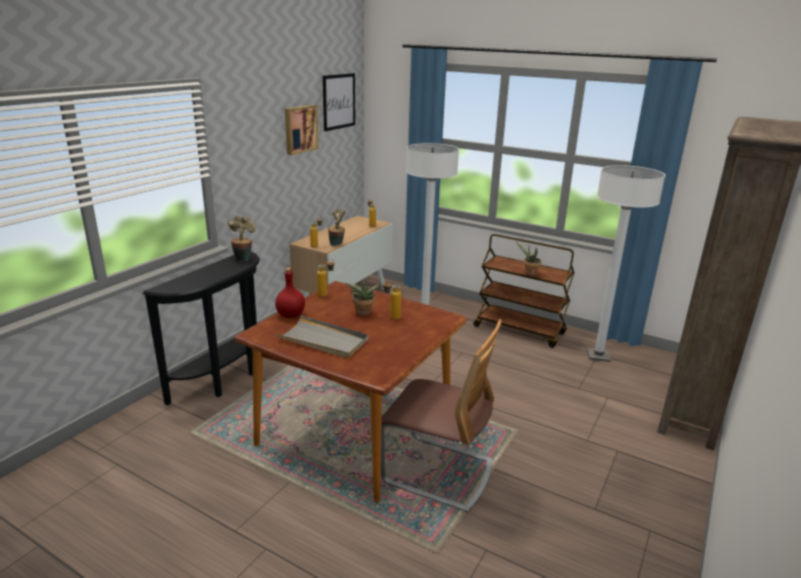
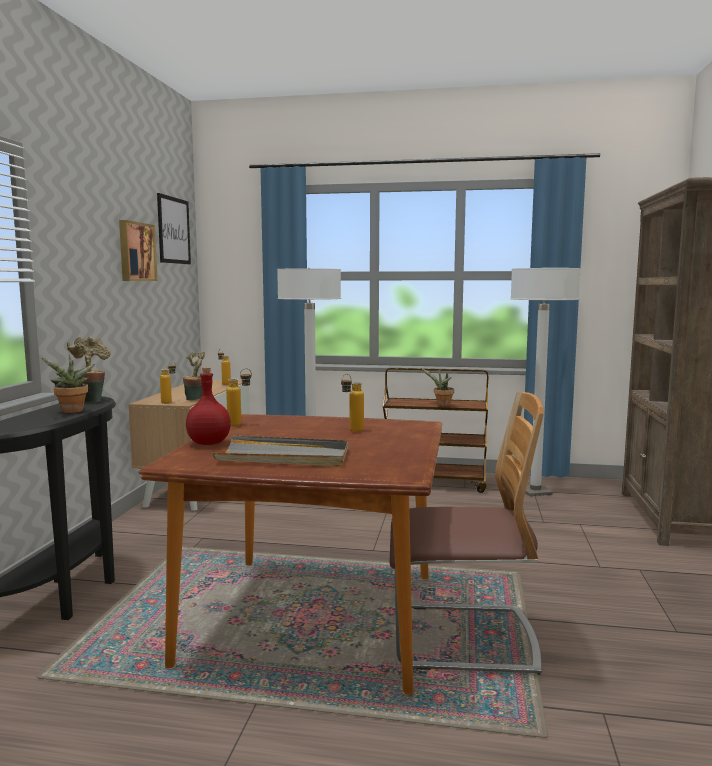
camera: 20 degrees left, 15 degrees down
potted plant [346,279,380,316] -> potted plant moved to [41,355,95,413]

